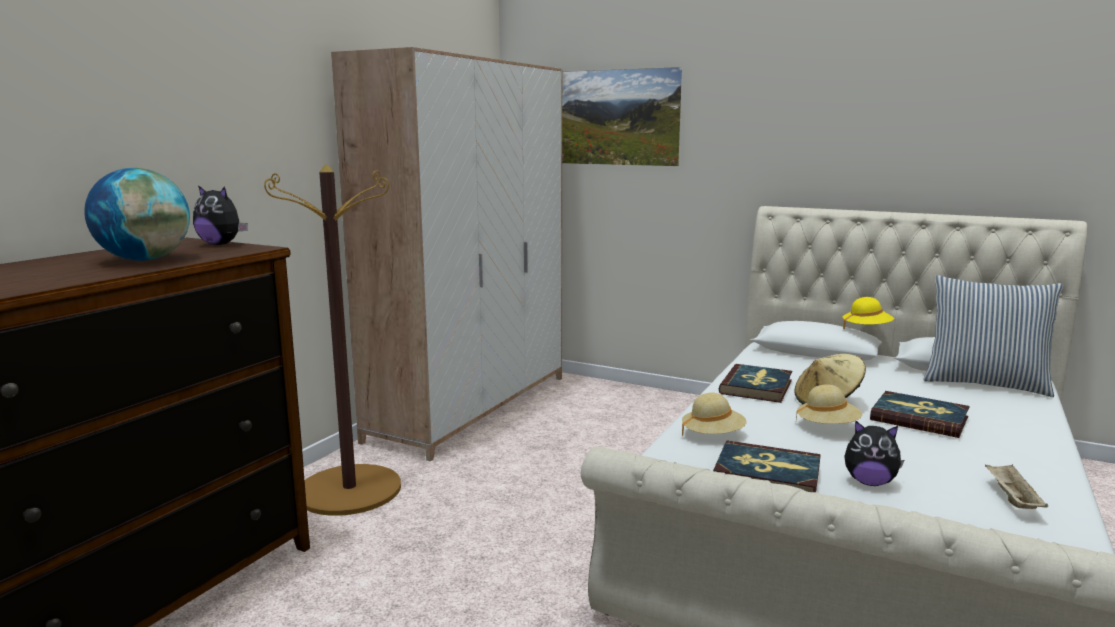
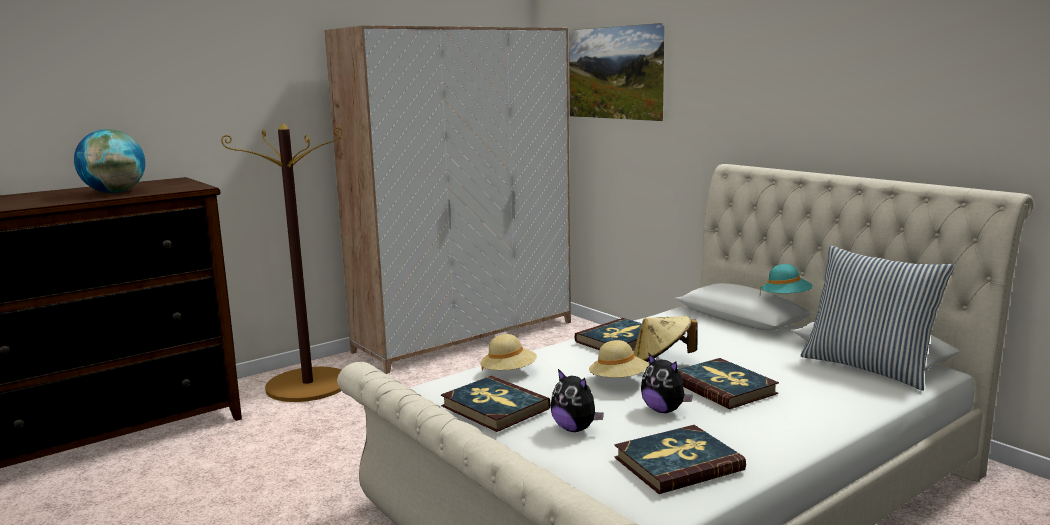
camera: 25 degrees right, 0 degrees up
plush toy [193,185,248,245] -> plush toy moved to [641,354,693,413]
yellow hat [843,297,894,329] -> turquoise hat [760,264,813,293]
beige tray [985,464,1048,509] -> book [614,425,746,494]

